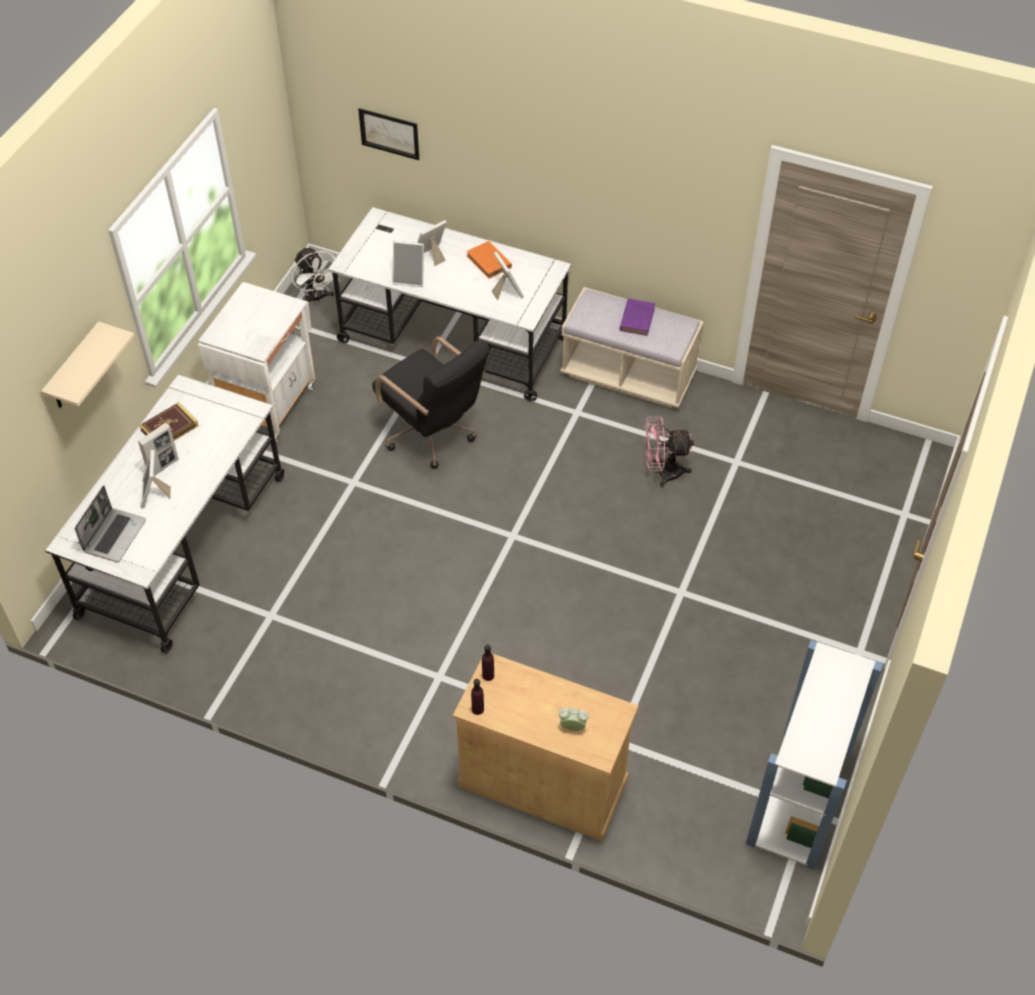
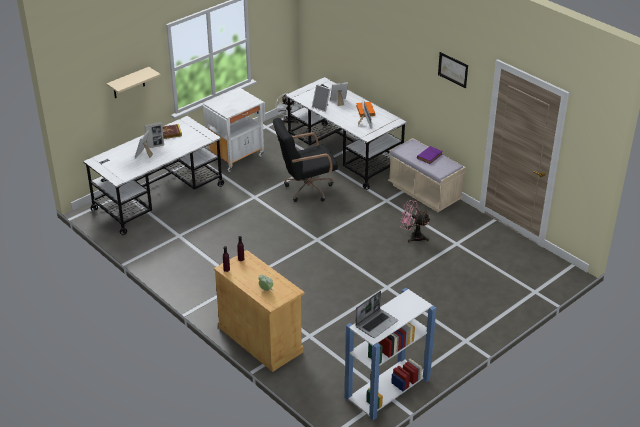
camera: 25 degrees right, 15 degrees down
laptop [75,485,146,562] -> laptop moved to [355,291,398,338]
picture [358,108,419,160] -> picture moved to [438,52,468,88]
black office chair [372,336,490,469] -> black office chair turned 90 degrees clockwise [273,118,338,202]

